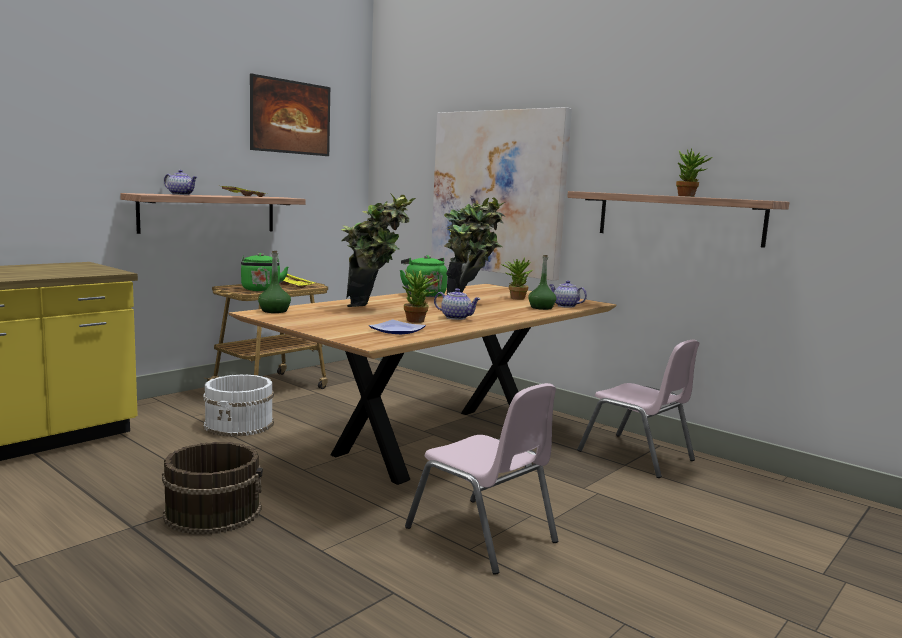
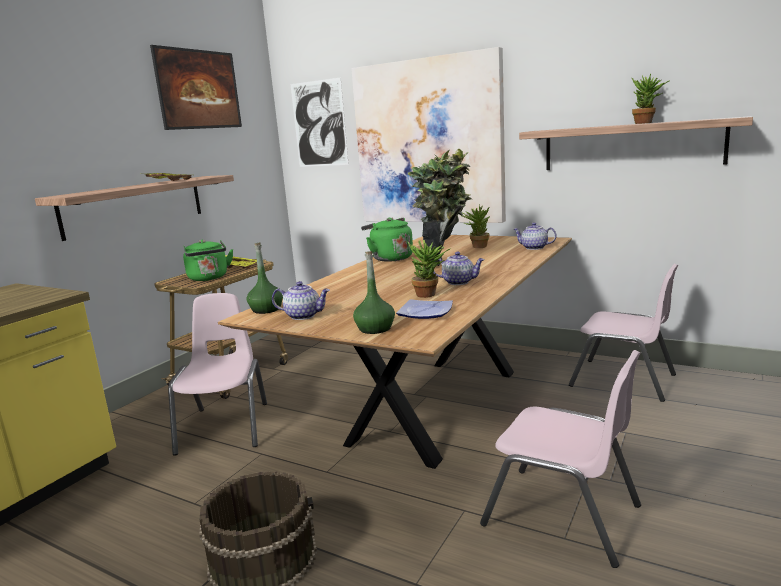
camera: 10 degrees left, 5 degrees up
teapot [164,170,197,195] -> teapot moved to [272,281,330,320]
white bucket [203,374,274,437] -> pink chair [168,293,267,456]
potted plant [342,193,416,307] -> none
green bottle [528,255,556,310] -> green bottle moved to [353,251,395,334]
none -> picture [291,77,349,167]

